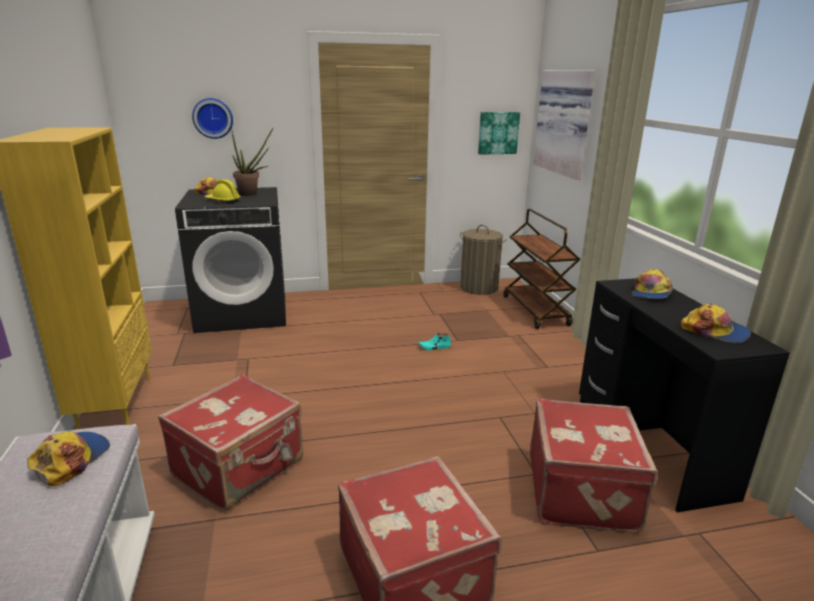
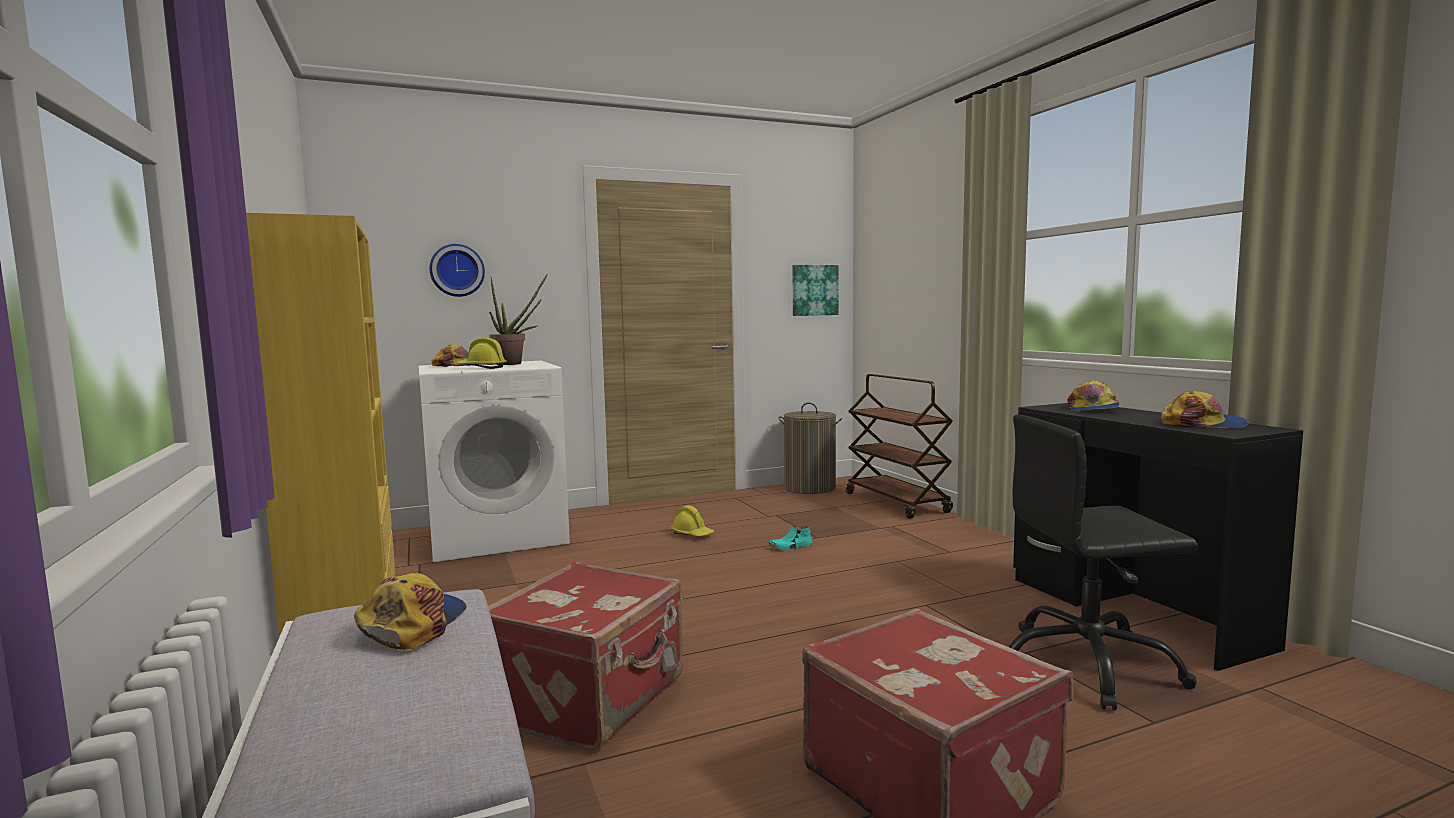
camera: 10 degrees left, 15 degrees down
black washing machine [175,187,286,333] -> white washing machine [419,361,570,562]
red suitcase [530,399,658,533] -> black office chair [1009,415,1198,711]
picture [533,70,595,180] -> none
none -> yellow hard hat [670,505,714,536]

